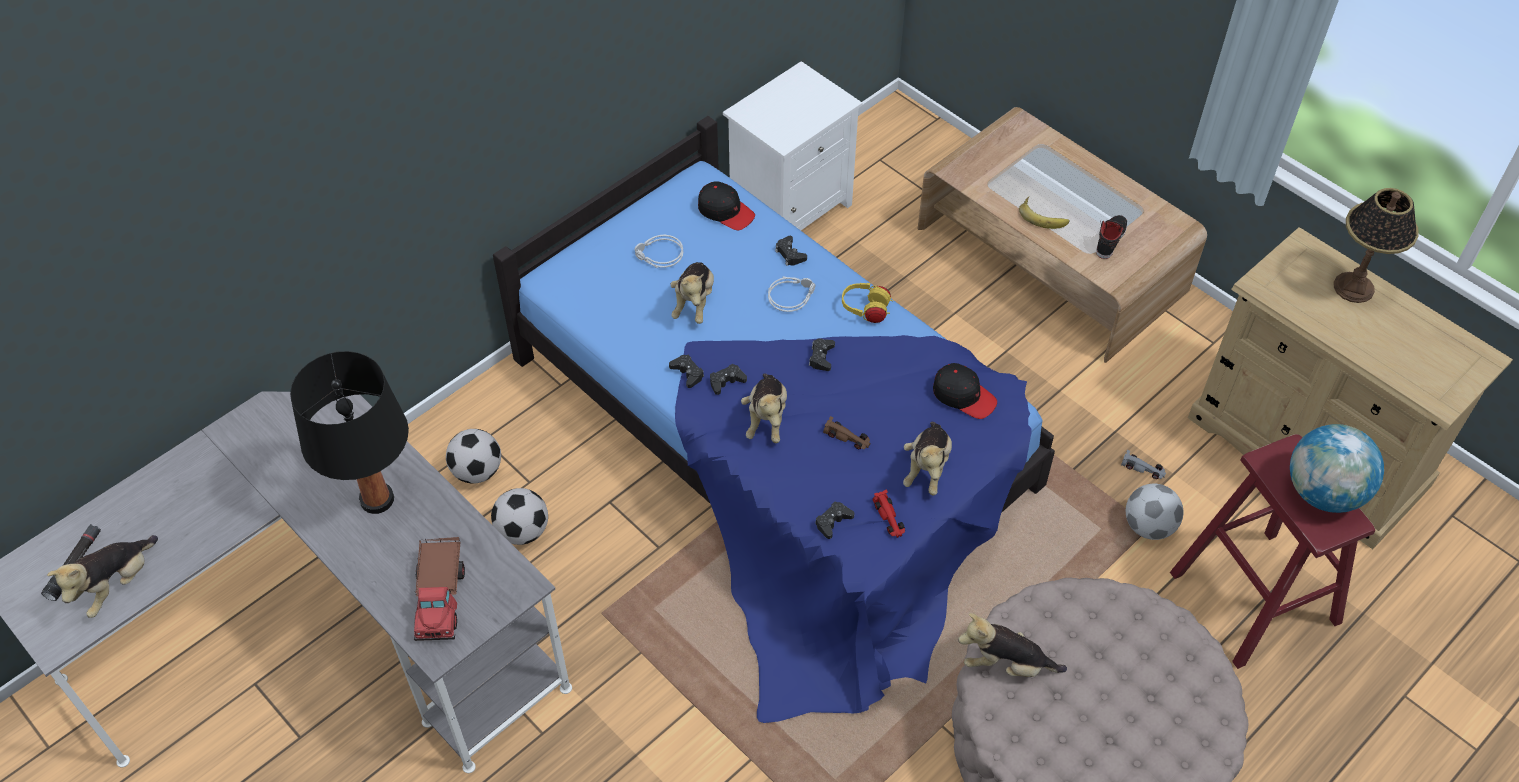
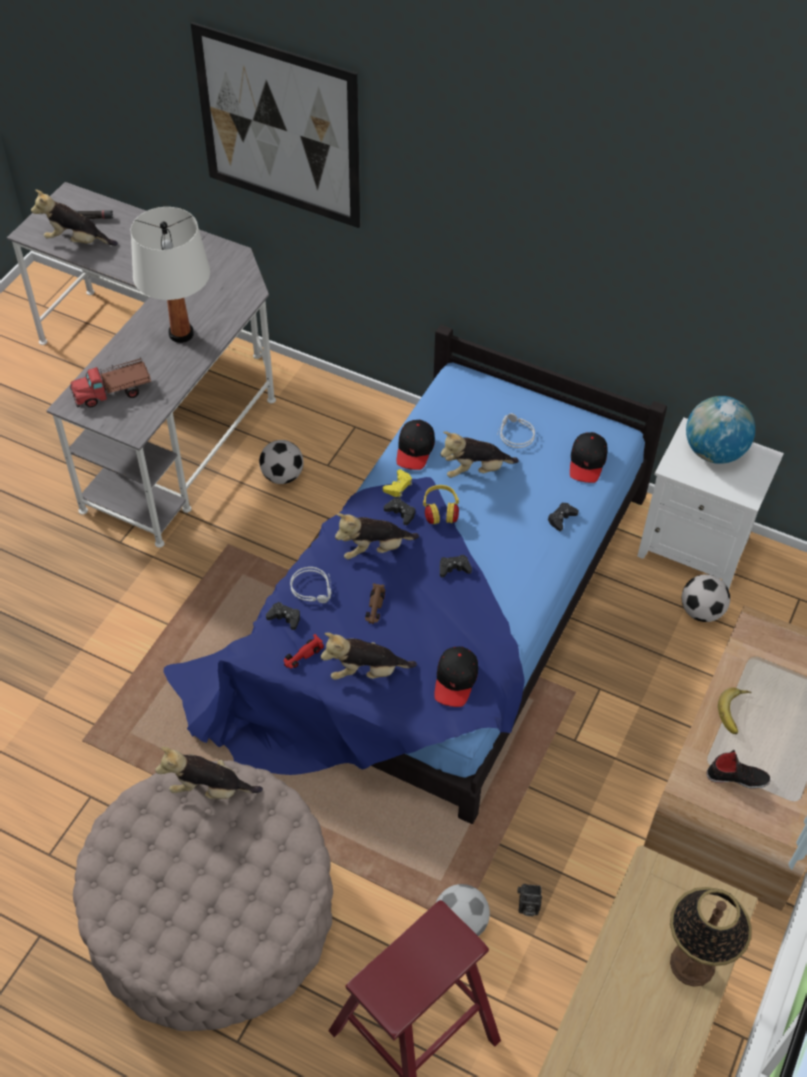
camera: 70 degrees right, 0 degrees up
black table lamp [290,351,409,514] -> white table lamp [131,207,210,343]
football [446,429,501,484] -> football moved to [682,574,730,622]
black game controller [669,355,704,388] -> yellow game controller [383,469,412,498]
grey headphones [768,277,815,312] -> grey headphones moved to [290,567,332,603]
yellow headphones [842,283,893,323] -> yellow headphones moved to [423,485,459,524]
plush toy [958,613,1067,677] -> plush toy turned 75 degrees counterclockwise [155,747,263,799]
grey toy car [1121,450,1166,479] -> camera [517,884,542,916]
globe [1290,424,1384,513] -> globe moved to [686,396,755,464]
none -> picture [191,22,360,228]
none -> black cap [396,420,435,470]

